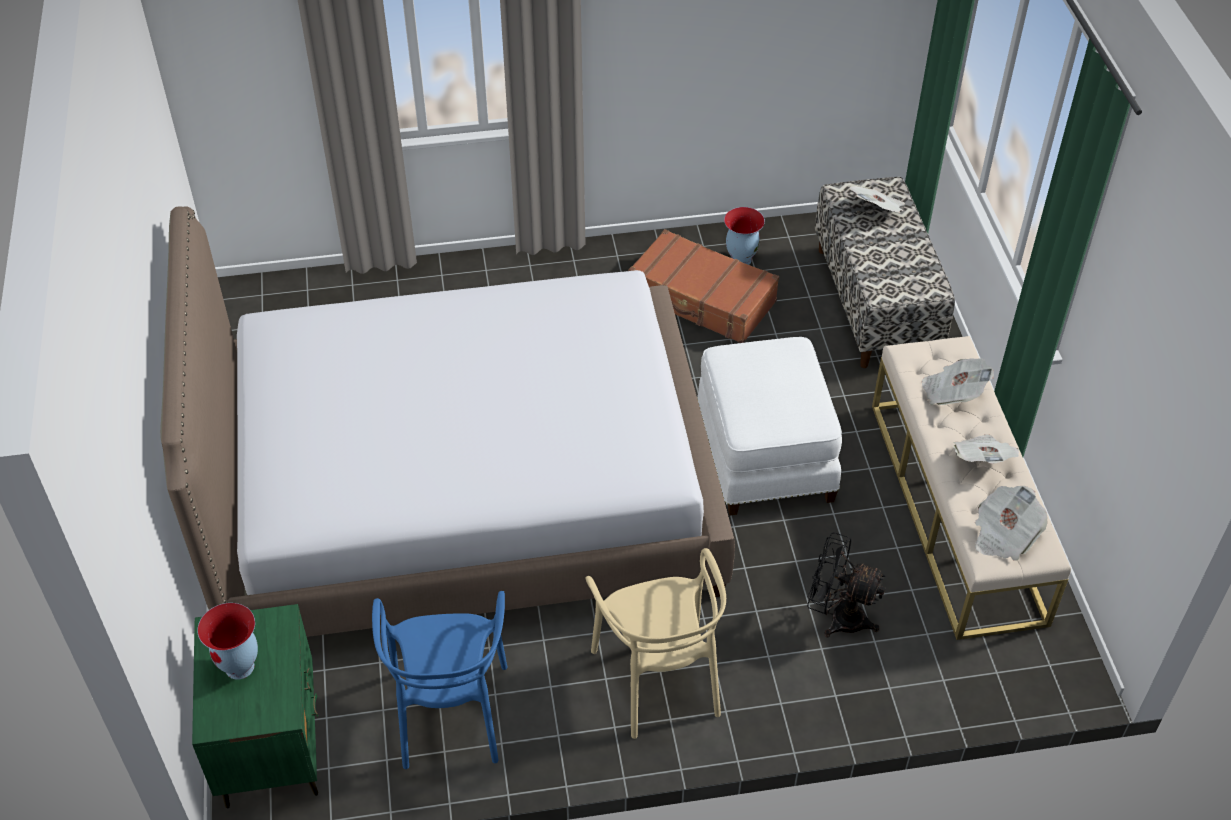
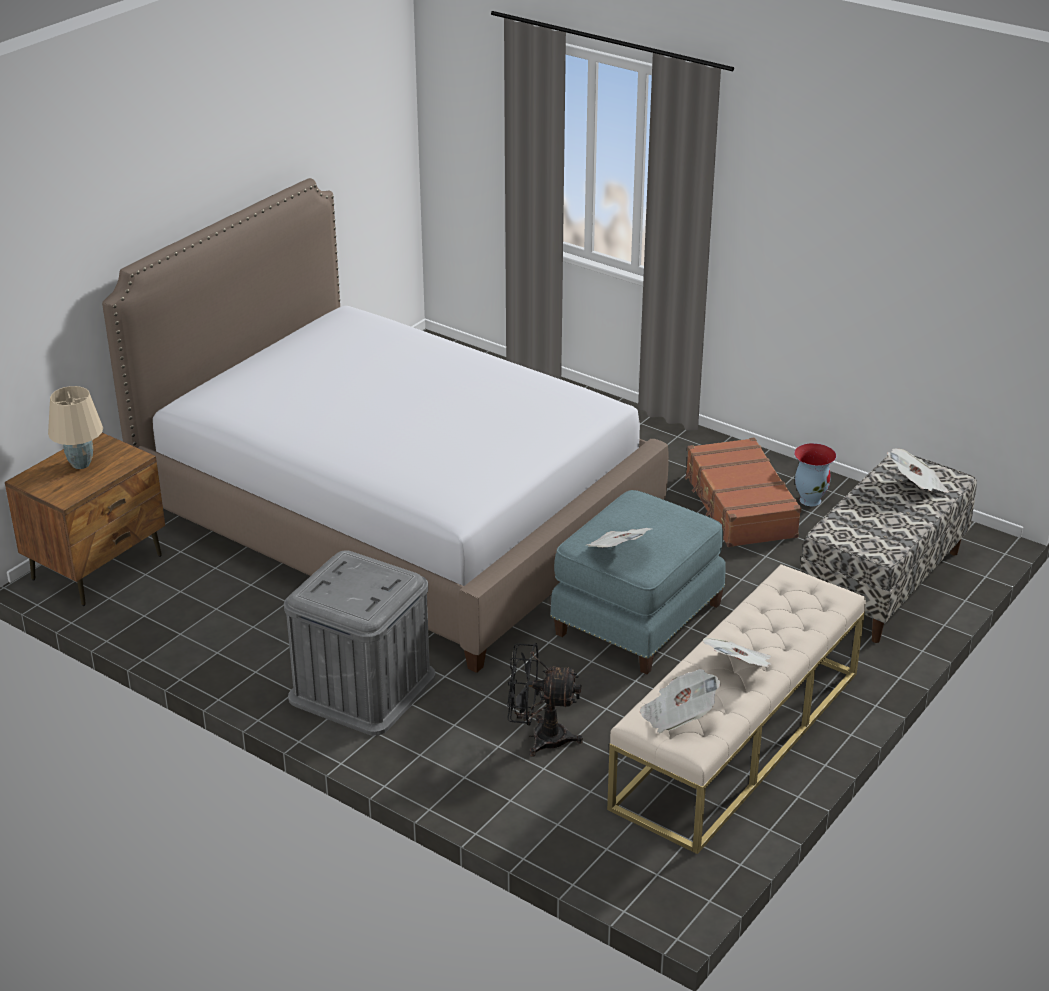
camera: 45 degrees right, 15 degrees down
green nightstand [192,604,318,808] -> brown nightstand [5,433,165,606]
vase [197,603,258,680] -> beige table lamp [48,386,103,469]
blue chair [372,591,507,769] -> none
beige chair [586,548,726,739] -> grey storage box [284,550,436,736]
white ottoman [697,337,842,515] -> blue ottoman [550,490,726,674]
black fan [807,532,886,637] -> black fan turned 60 degrees counterclockwise [507,643,583,756]
newspaper [921,358,994,405] -> newspaper moved to [585,528,651,547]

